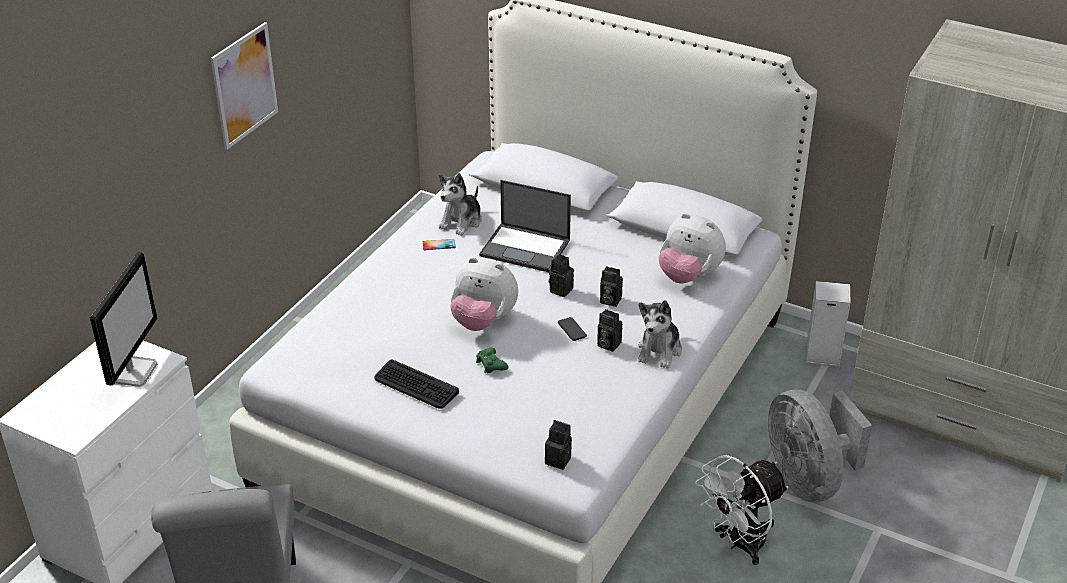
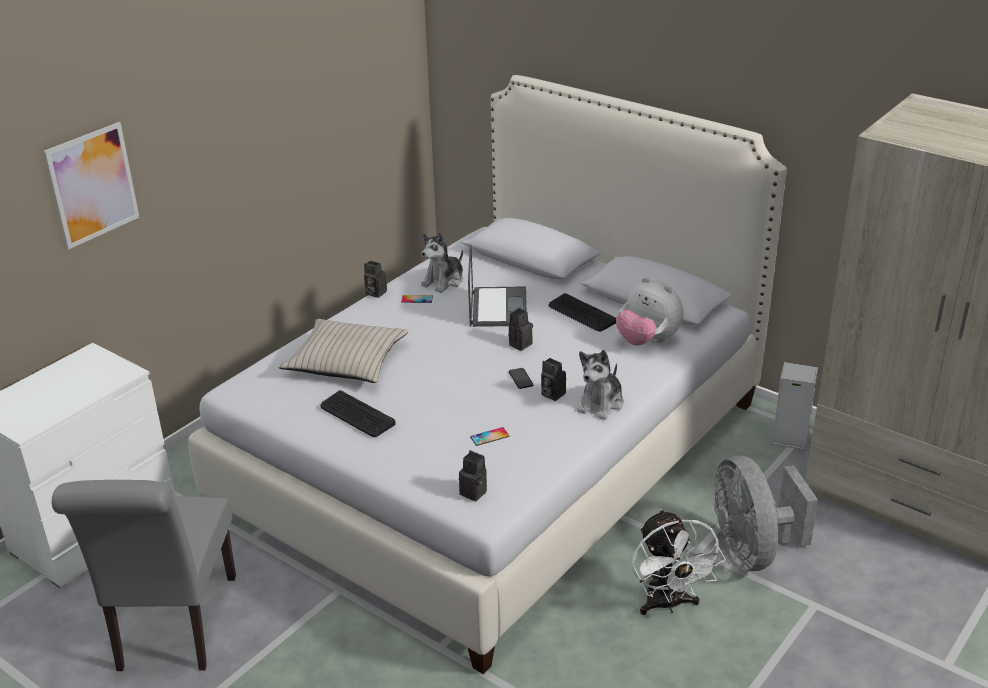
camera: 10 degrees right, 5 degrees down
monitor [90,252,157,387] -> none
picture [211,22,278,150] -> picture moved to [44,122,139,249]
plush toy [450,257,518,331] -> none
green game controller [476,348,509,373] -> none
laptop [479,180,571,272] -> laptop turned 120 degrees counterclockwise [468,244,527,327]
camera [600,266,623,307] -> camera moved to [364,261,387,298]
white fan [695,455,789,565] -> white fan turned 75 degrees counterclockwise [632,509,725,615]
none -> beige pillow [278,319,409,383]
none -> phone [470,427,509,446]
none -> keyboard [549,293,616,331]

